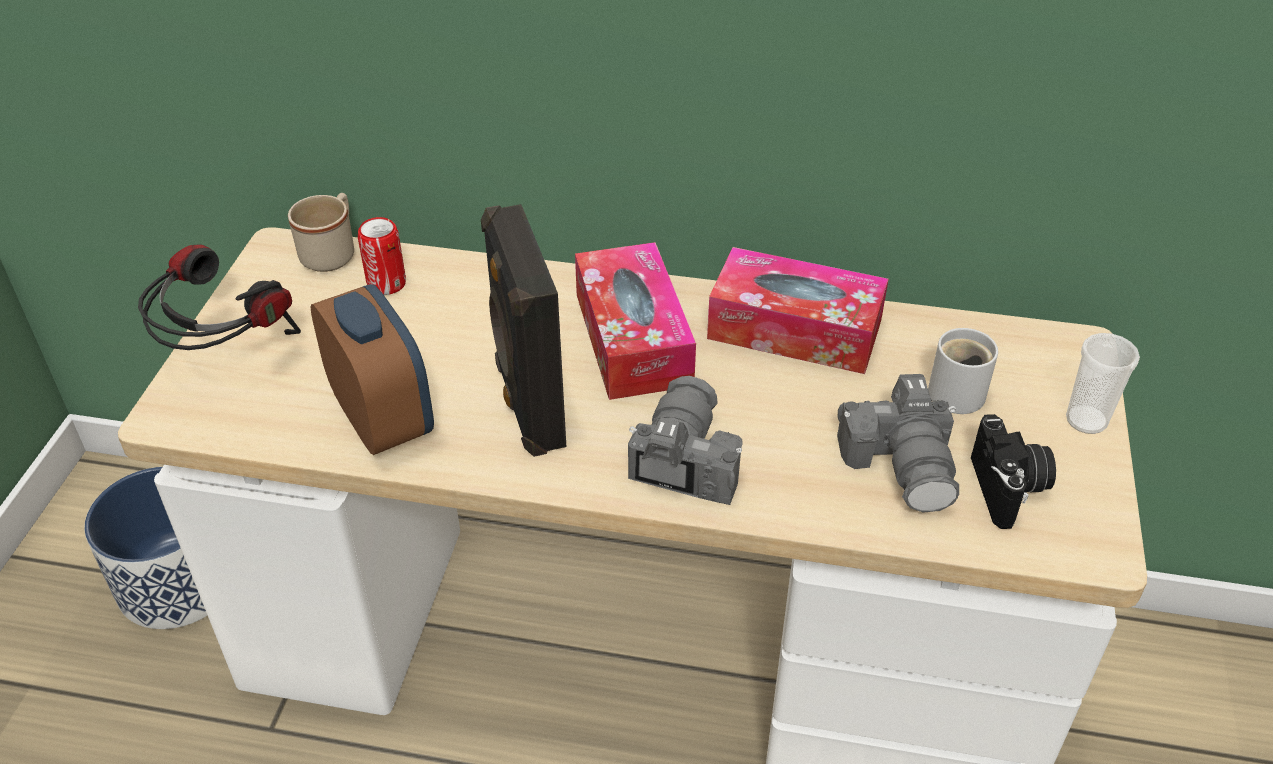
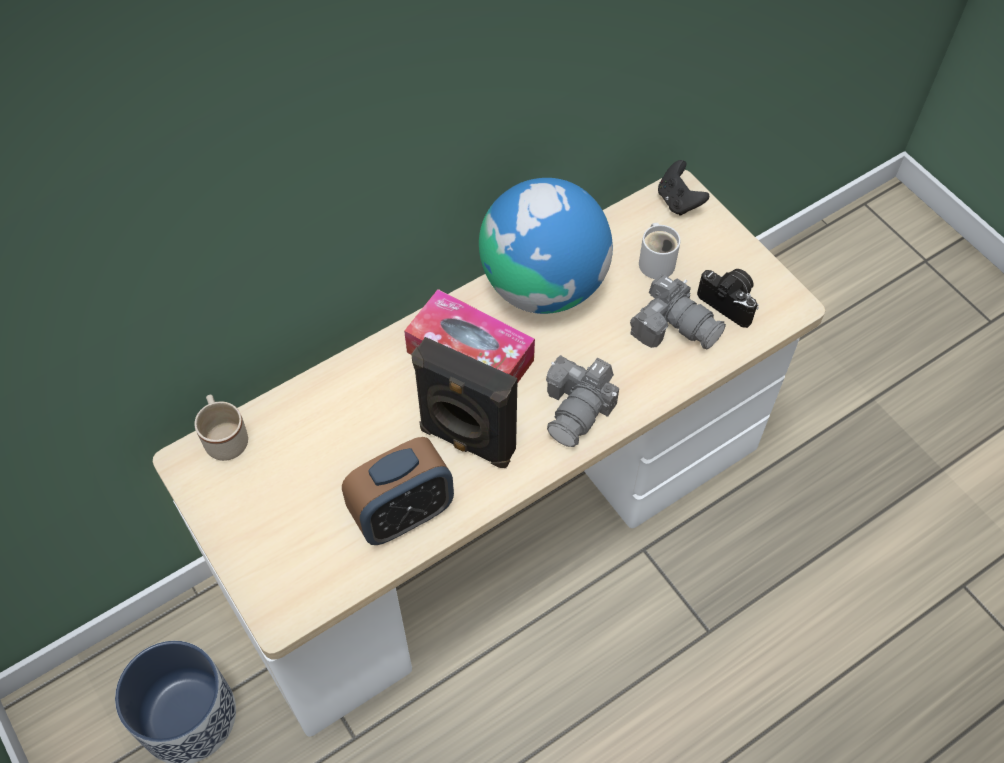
camera: 45 degrees left, 15 degrees up
headphones [138,244,301,350] -> none
alarm clock [310,284,434,455] -> alarm clock turned 135 degrees clockwise [342,437,454,545]
can [358,217,406,295] -> none
camera [628,376,743,505] -> camera turned 120 degrees counterclockwise [546,355,619,447]
tissue box [707,247,889,374] -> globe [479,178,613,314]
cup [1066,333,1140,434] -> none
none -> black game controller [658,160,709,216]

